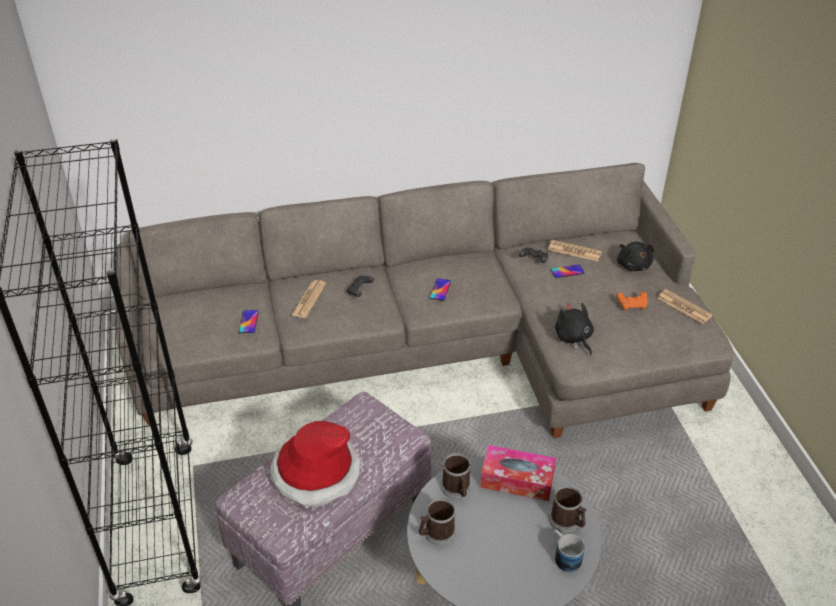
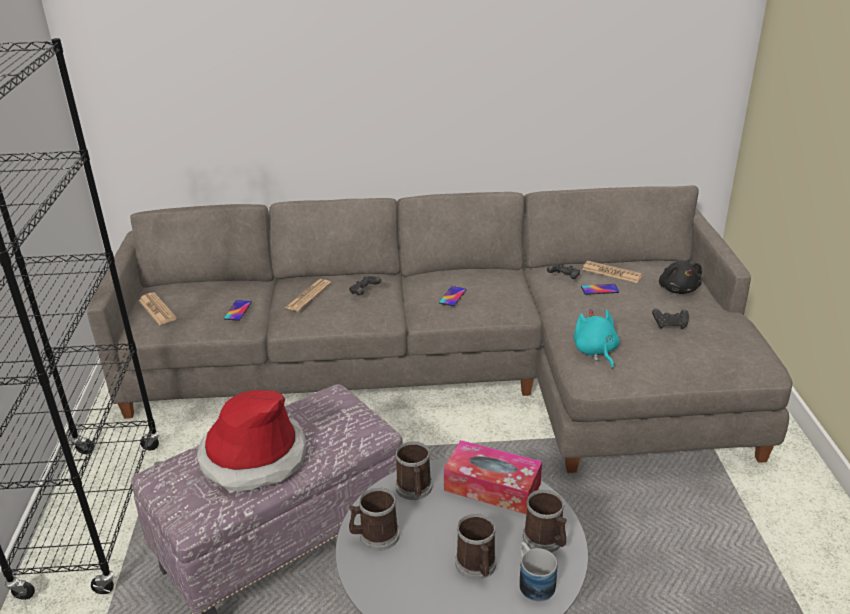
camera: 10 degrees right, 10 degrees down
black plush toy [555,303,594,355] -> turquoise plush toy [574,309,620,369]
orange game controller [617,291,647,310] -> black game controller [652,308,689,329]
newspaper [657,289,713,324] -> newspaper moved to [138,293,177,325]
none -> mug [455,513,497,580]

